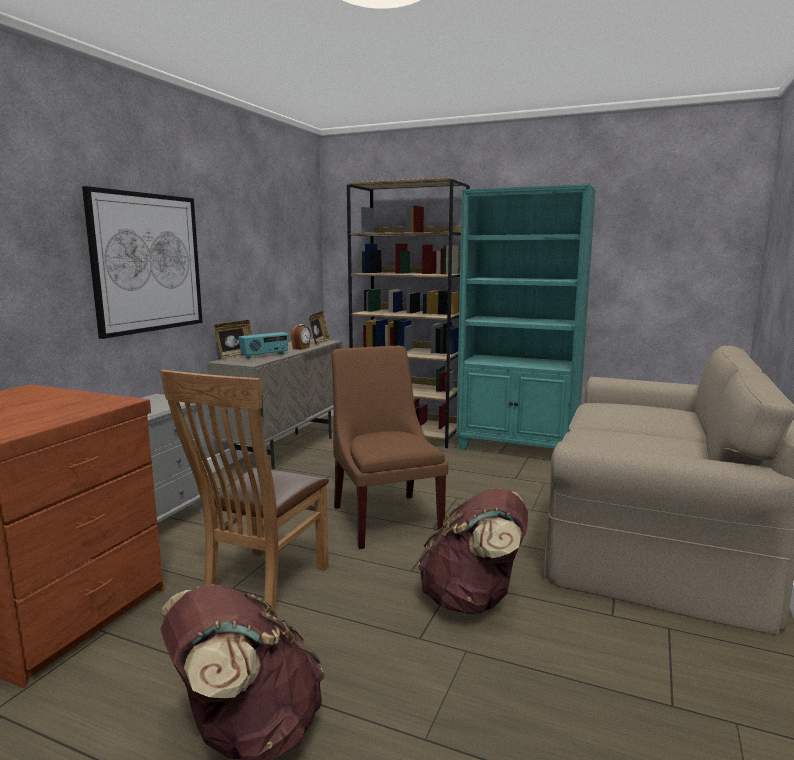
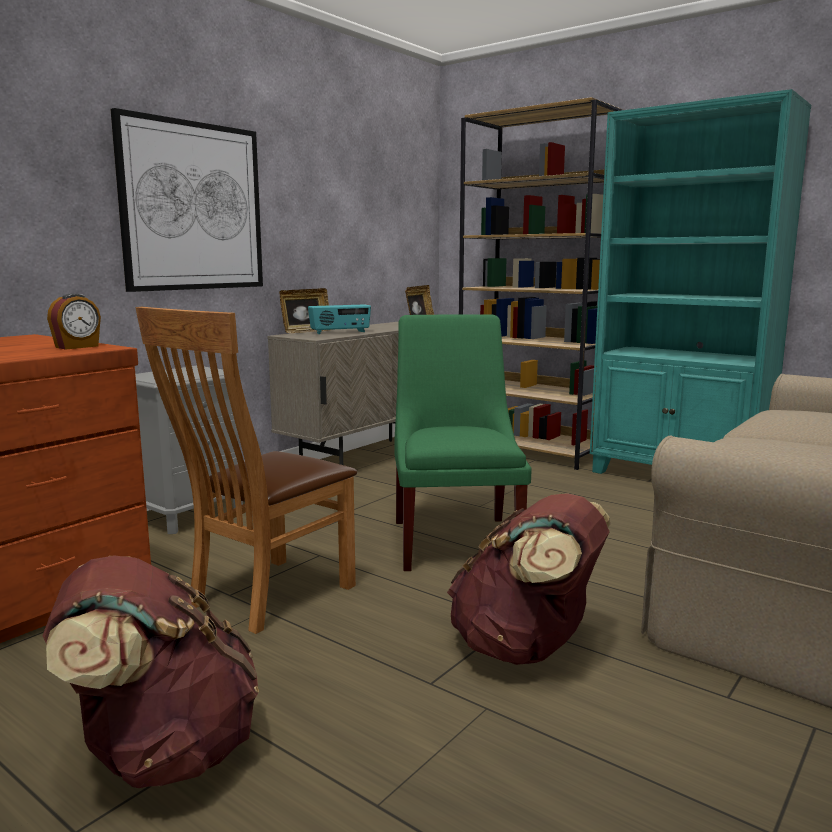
camera: 15 degrees right, 0 degrees up
alarm clock [291,324,311,350] -> alarm clock moved to [47,293,101,349]
brown chair [331,346,448,549] -> green chair [394,314,532,571]

